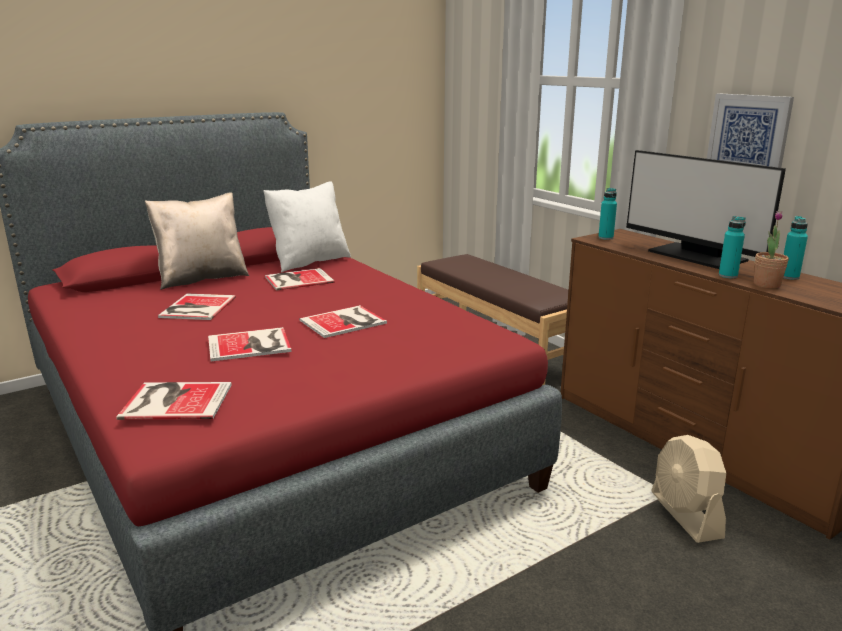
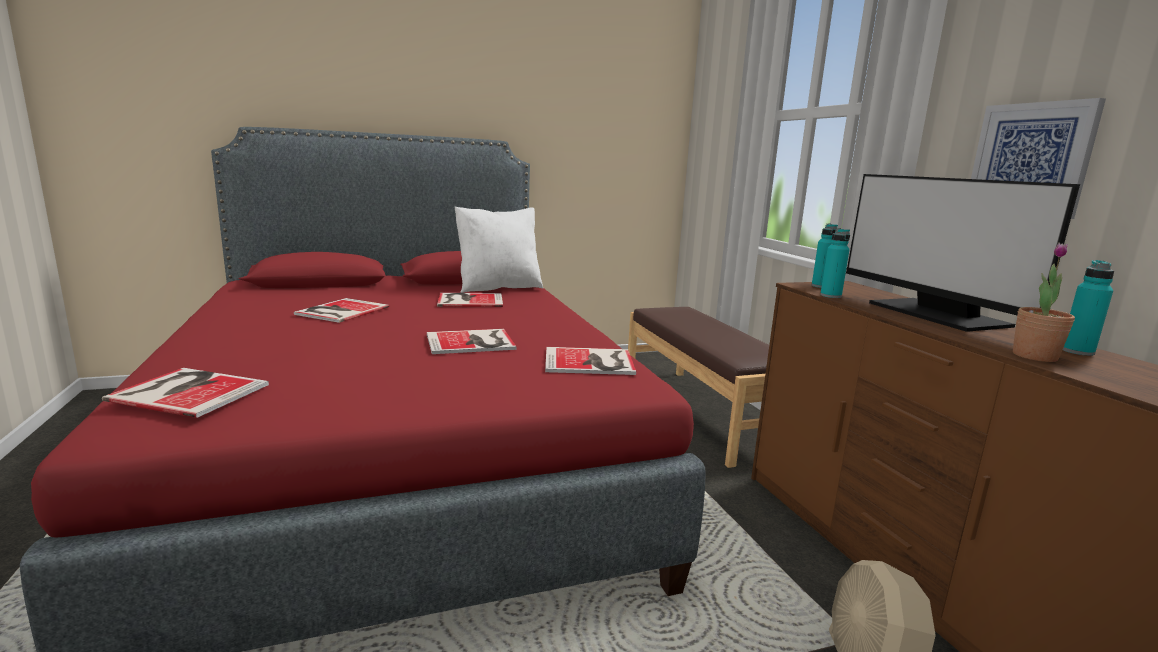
camera: 15 degrees right, 5 degrees down
beige pillow [145,193,249,290] -> none
book [208,327,291,362] -> book moved to [545,347,636,375]
turquoise bottle [719,216,746,278] -> turquoise bottle moved to [820,228,850,298]

